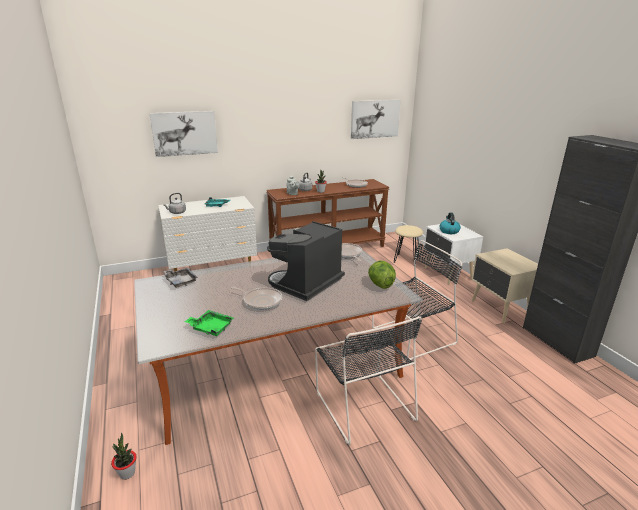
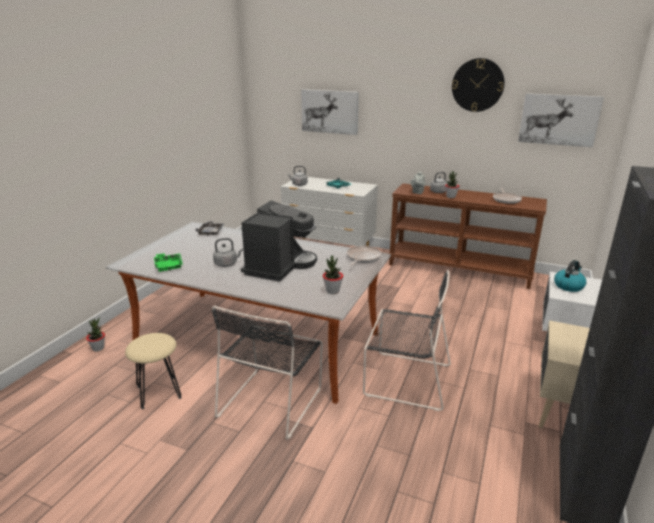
camera: 45 degrees right, 0 degrees up
frying pan [231,286,282,310] -> grey kettle [213,238,243,267]
coffee machine [267,221,345,301] -> coffee machine turned 120 degrees clockwise [241,200,317,282]
lettuce [368,261,396,289] -> potted plant [323,256,343,294]
beige stool [394,225,423,263] -> beige stool moved to [125,333,182,409]
none -> wall clock [452,58,504,112]

